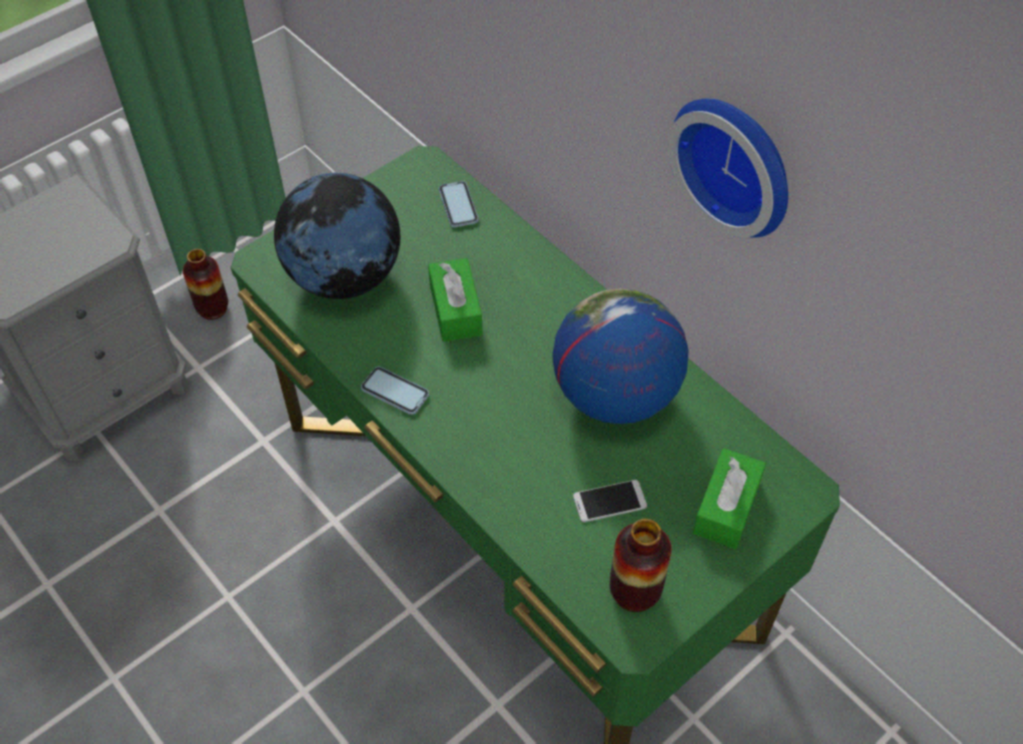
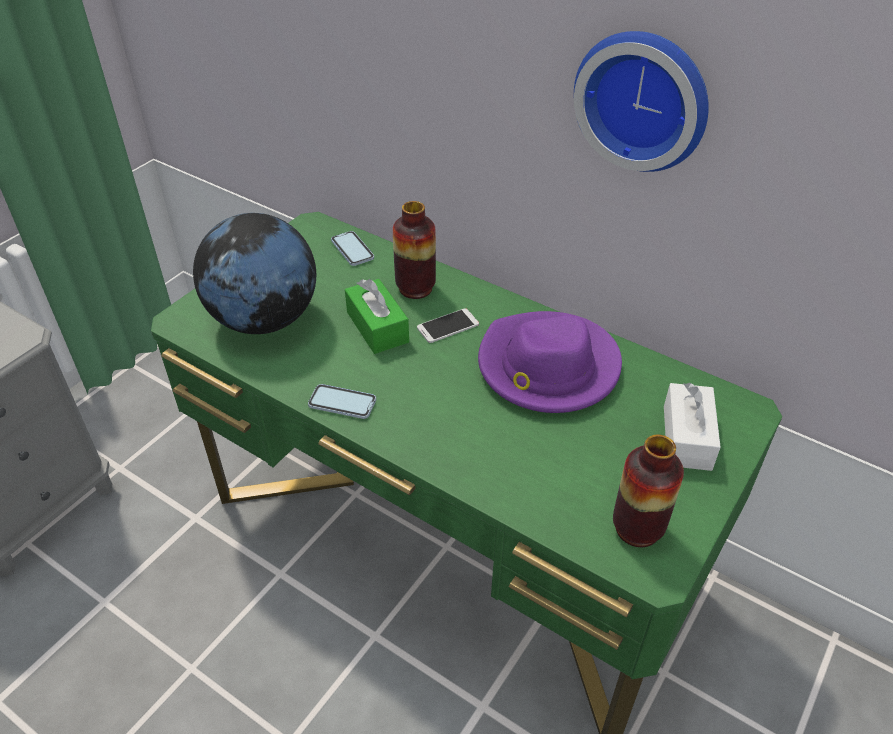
camera: 15 degrees left, 10 degrees down
vase [183,249,228,320] -> vase moved to [393,201,436,299]
globe [552,288,689,424] -> purple hat [478,311,622,413]
phone [573,480,647,522] -> phone moved to [417,308,479,343]
green tissue box [693,448,766,549] -> white tissue box [664,383,721,471]

